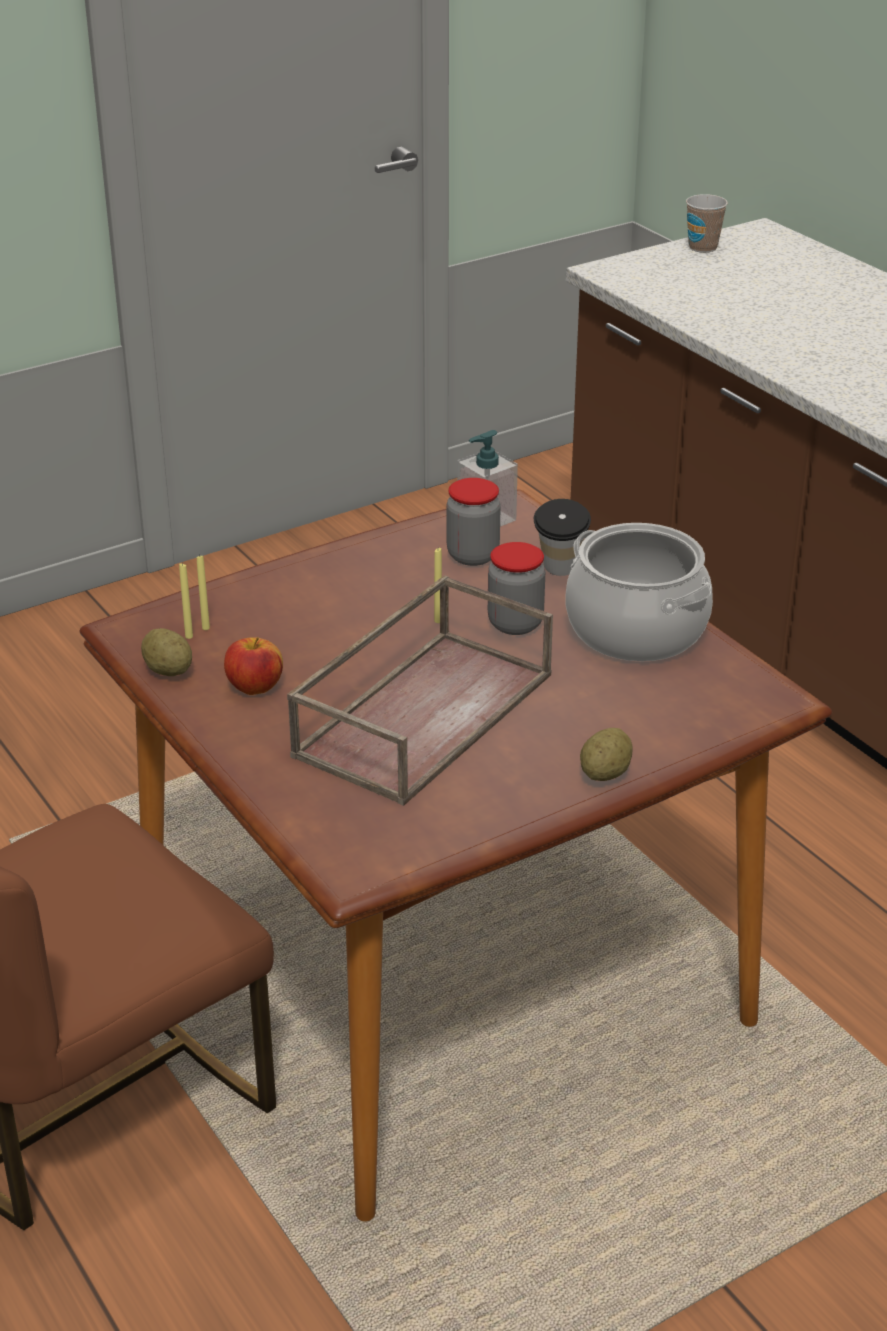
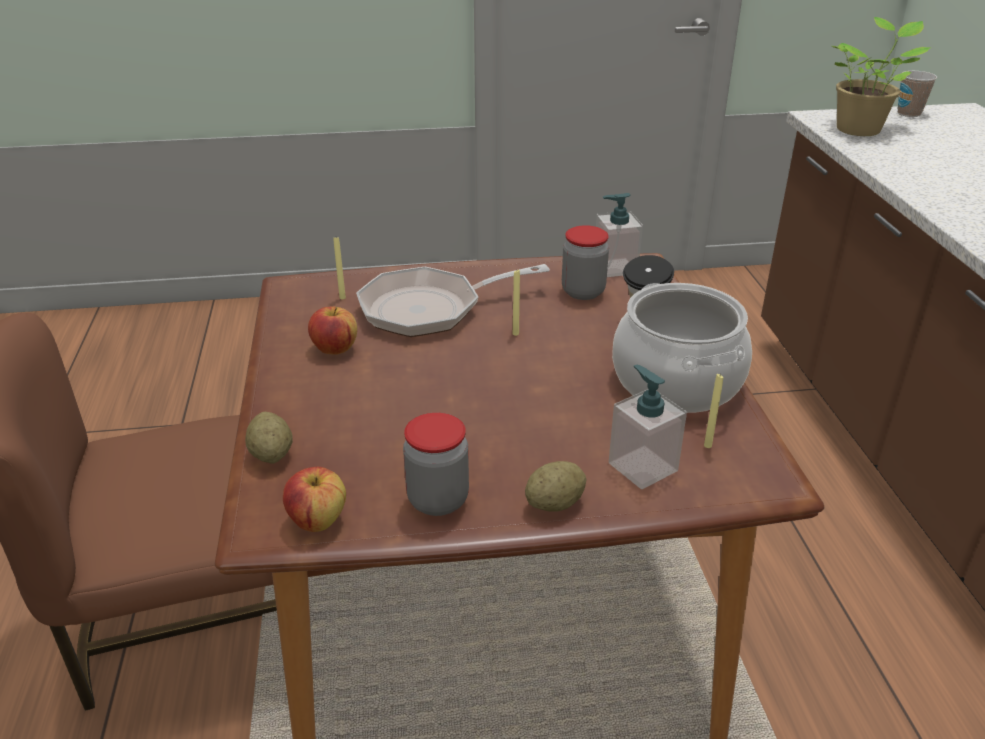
camera: 25 degrees right, 0 degrees up
potato [141,628,192,676] -> potato moved to [245,412,293,463]
yellow candle [179,562,193,639] -> yellow candle moved to [704,373,723,448]
brown tray [287,575,553,806] -> none
jar [488,542,546,635] -> jar moved to [403,413,469,516]
none -> apple [283,467,346,532]
none -> frying pan [356,264,550,337]
none -> soap dispenser [609,365,687,489]
none -> potted plant [832,17,931,136]

